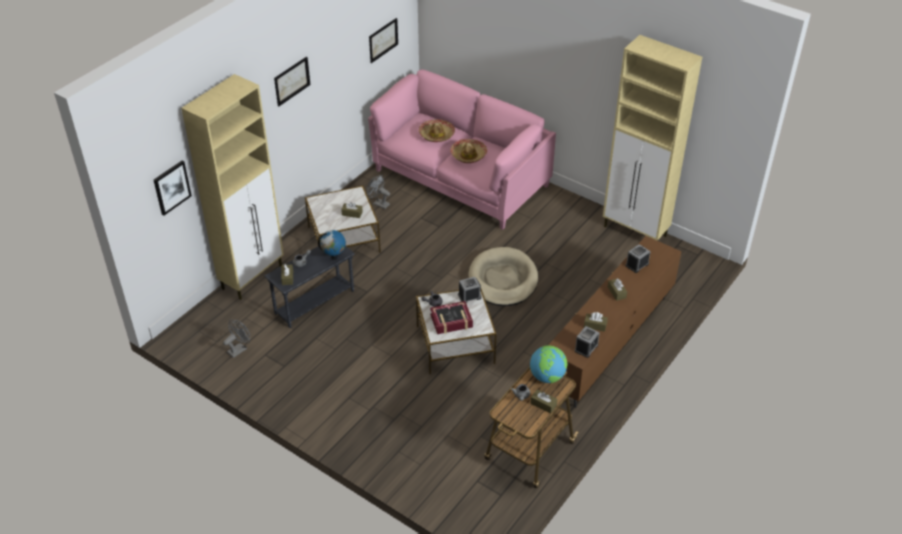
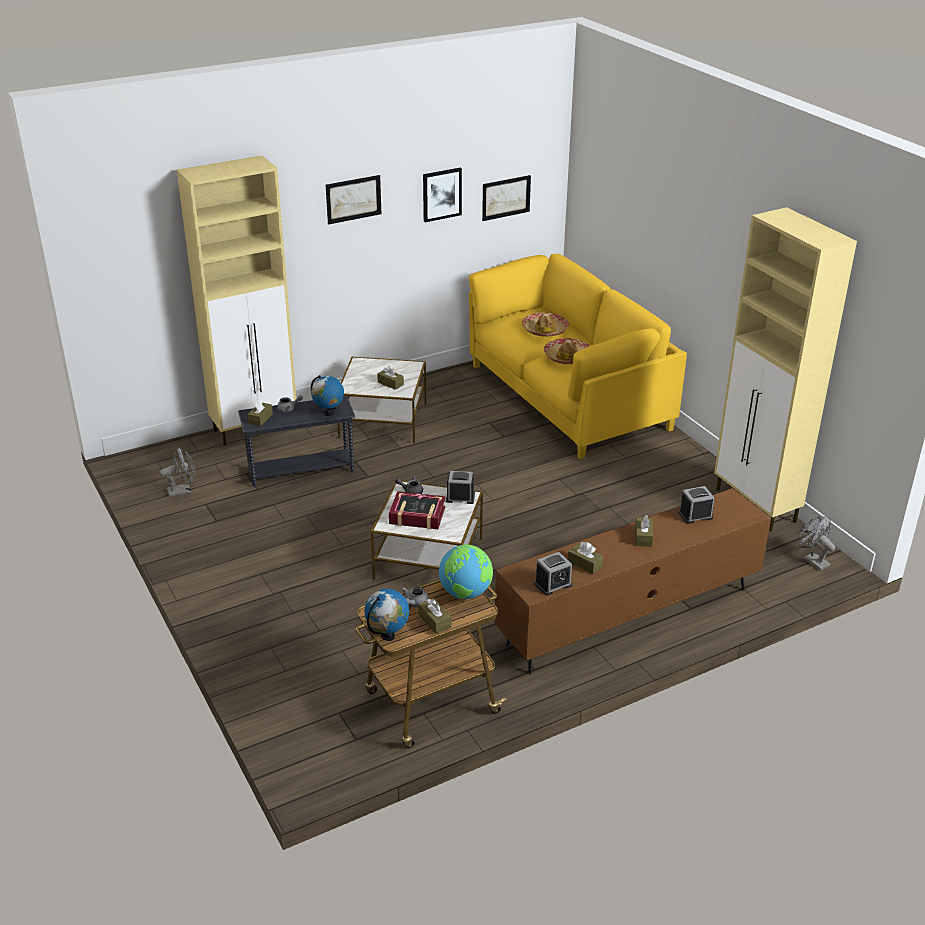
camera: 25 degrees right, 10 degrees down
picture [154,161,192,215] -> picture moved to [423,168,462,222]
grey fan [366,175,390,209] -> grey fan moved to [798,516,835,570]
pink sofa [368,69,556,230] -> yellow sofa [469,254,687,459]
beige dog bed [468,247,538,306] -> none
none -> globe [365,589,410,641]

